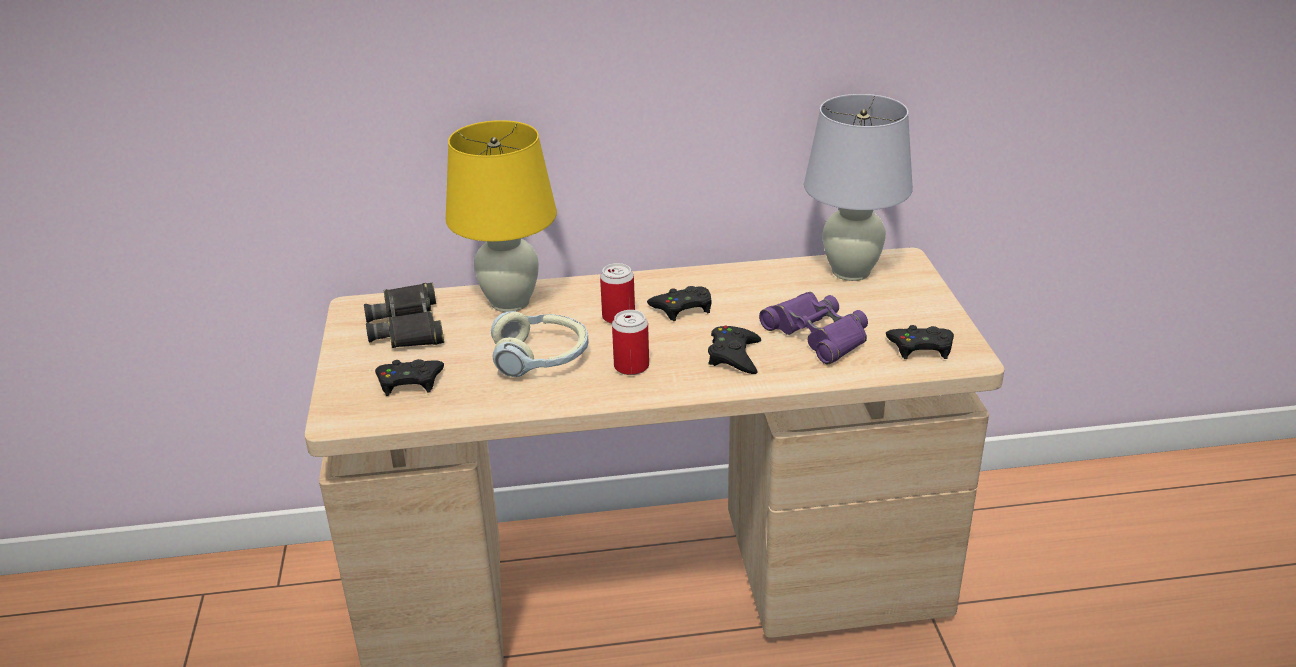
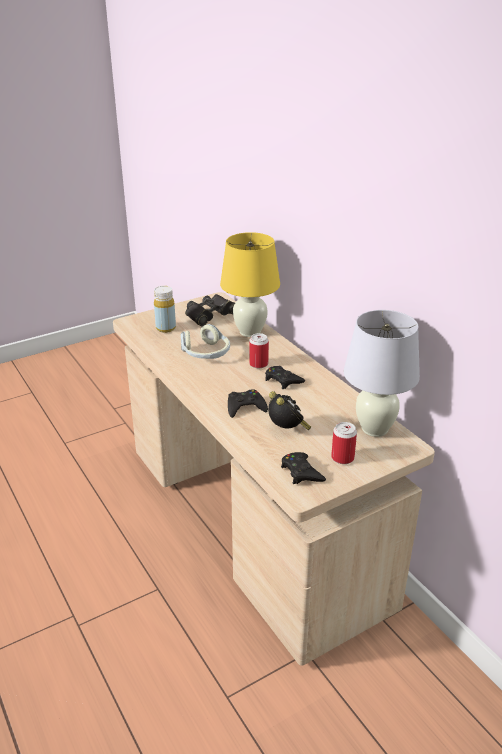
camera: 65 degrees right, 0 degrees up
black game controller [375,359,444,396] -> yellow bottle [154,286,176,333]
can [612,310,649,375] -> can moved to [331,422,357,464]
purple binoculars [759,292,868,364] -> alarm clock [268,391,311,430]

